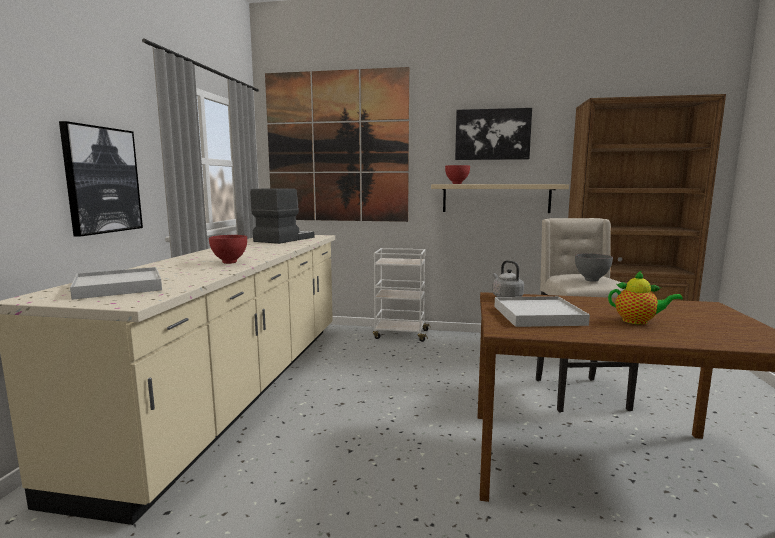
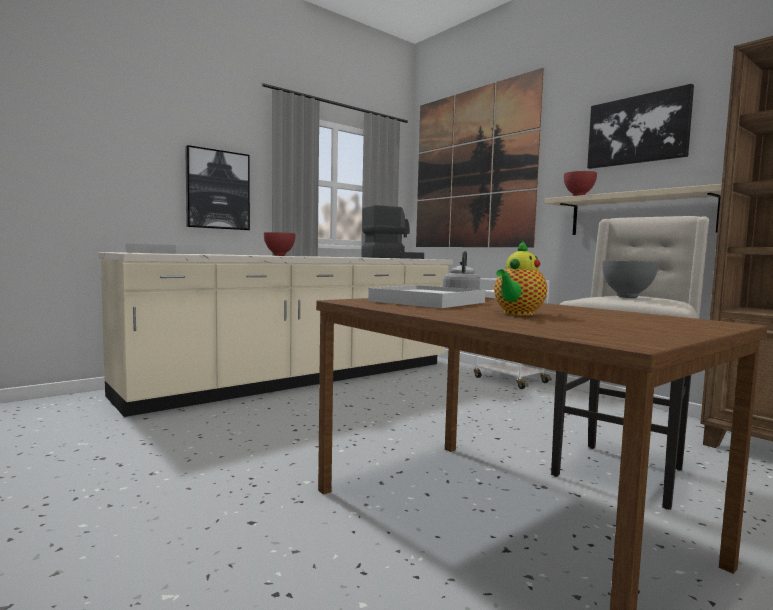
camera: 40 degrees right, 5 degrees down
teapot [608,270,683,325] -> teapot turned 60 degrees clockwise [494,240,547,316]

